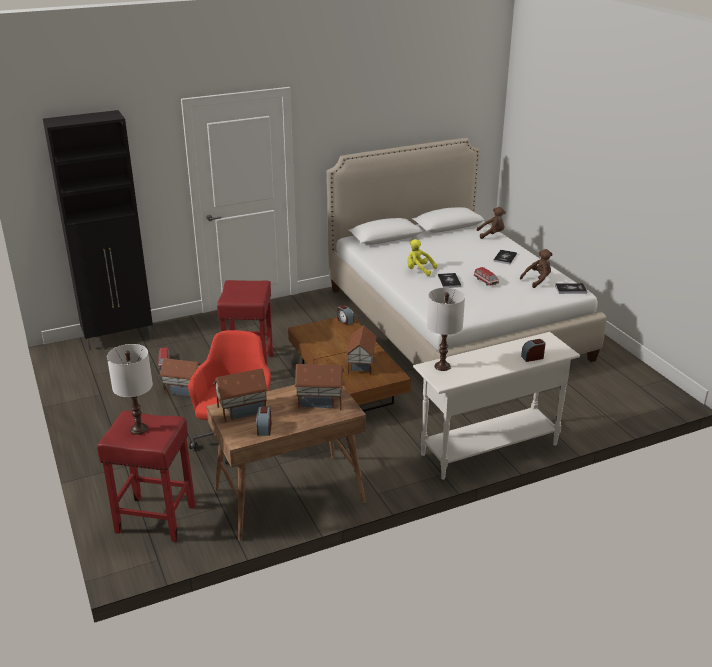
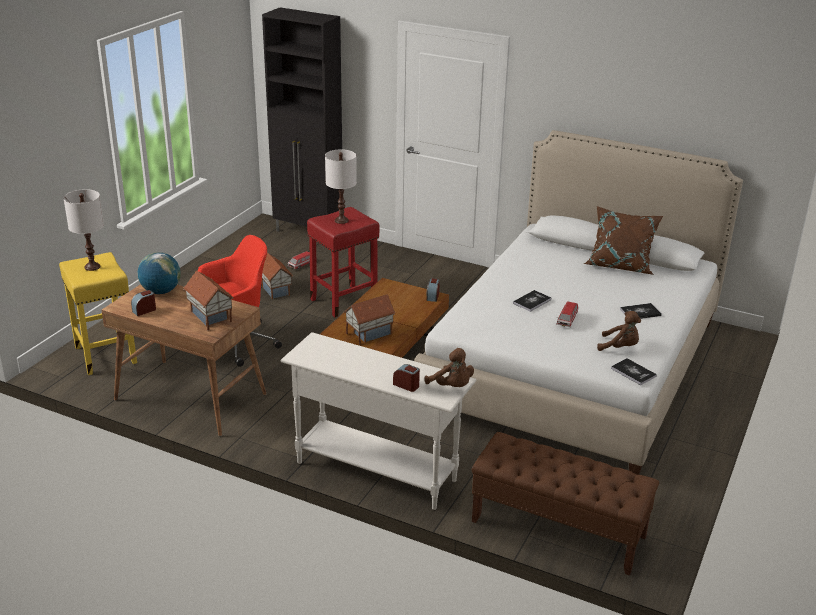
camera: 50 degrees right, 0 degrees up
red stool [97,410,196,542] -> yellow stool [59,252,137,375]
toy house [213,369,268,422] -> globe [138,252,181,294]
yellow plush toy [407,239,437,276] -> none
white table lamp [427,287,465,371] -> white table lamp moved to [325,149,357,224]
brown plush toy [477,207,506,239] -> brown plush toy moved to [424,348,474,387]
none -> brown bench [472,432,659,576]
none -> brown pillow [584,206,663,275]

